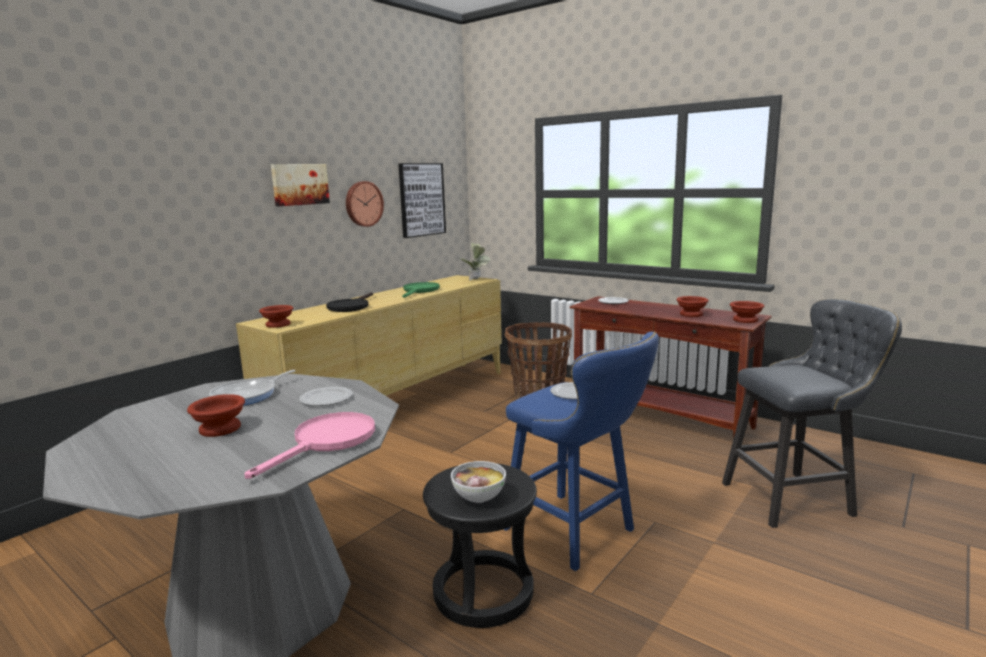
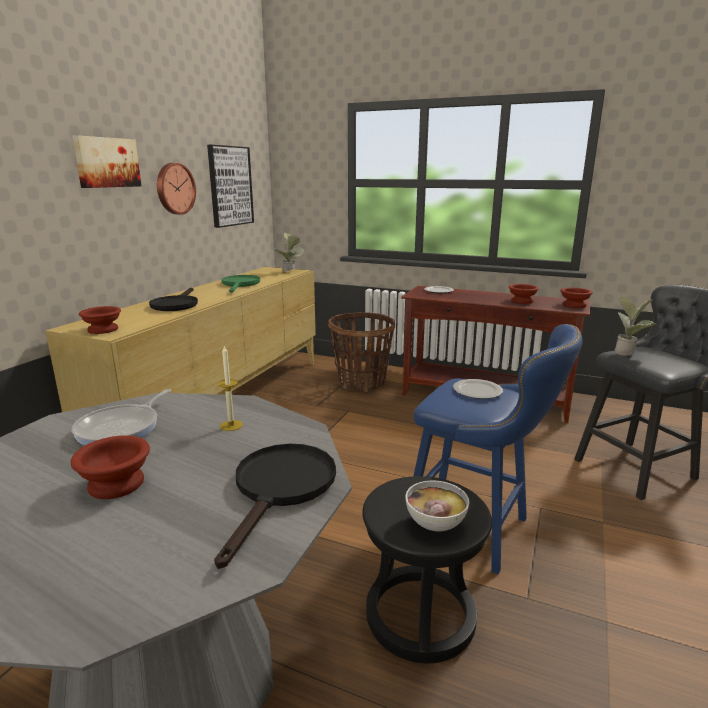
camera: 15 degrees left, 5 degrees up
pink frying pan [244,412,375,479] -> black frying pan [214,444,336,569]
plate [300,387,353,406] -> candle [217,345,243,431]
none -> potted plant [614,297,656,356]

